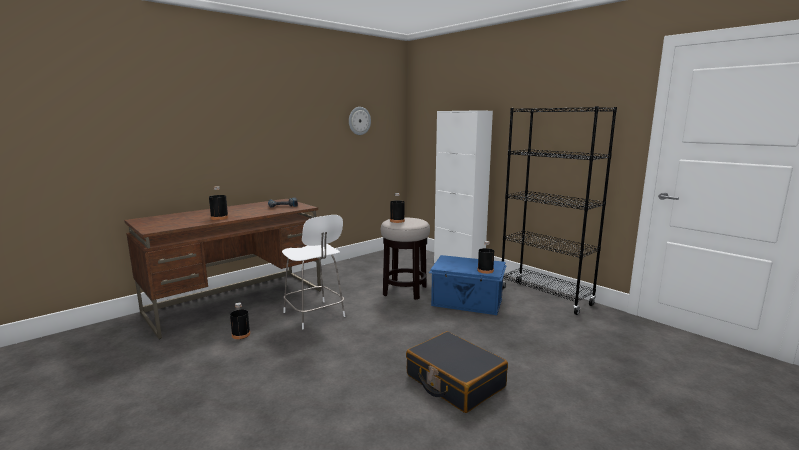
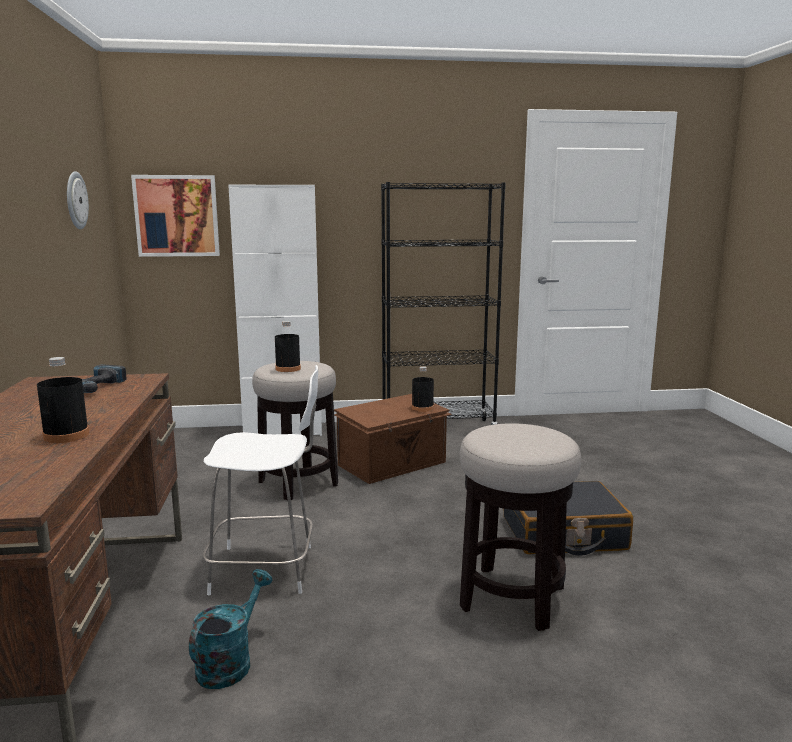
camera: 55 degrees left, 0 degrees up
black bottle [230,303,250,339] -> turquoise watering can [189,569,273,689]
blue storage box [429,255,507,315] -> brown storage box [334,394,452,484]
none -> picture [131,175,220,257]
none -> stool [460,423,581,631]

